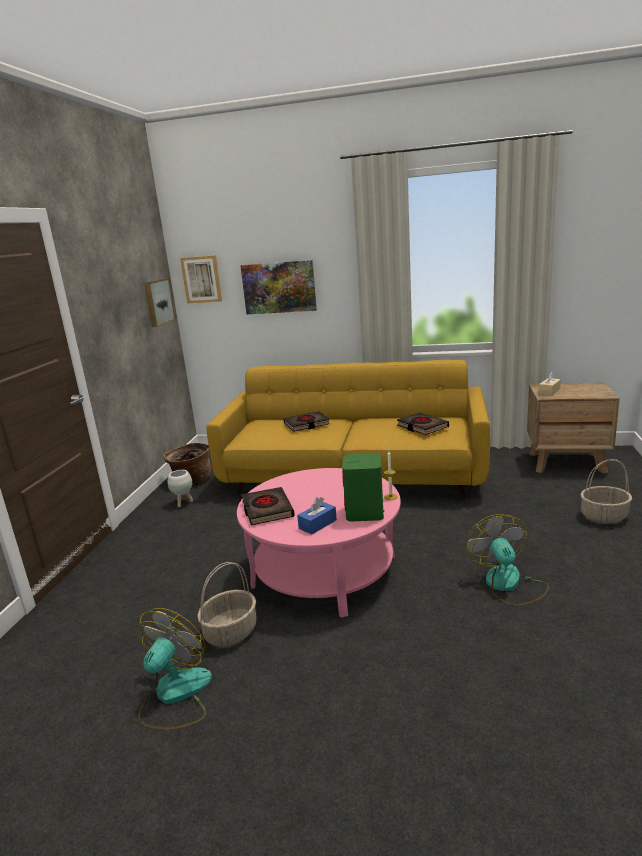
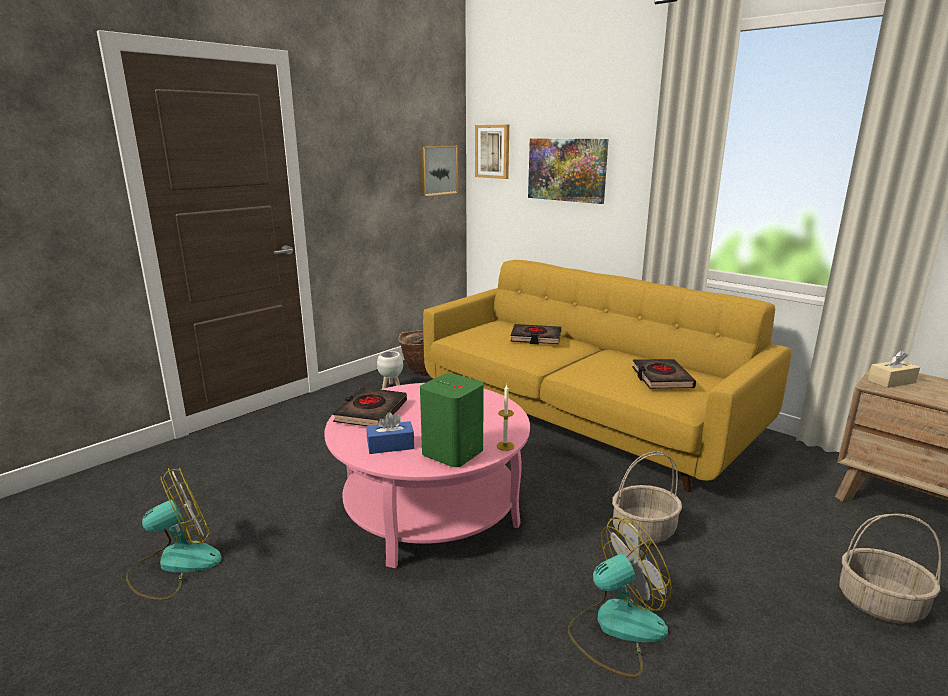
camera: 30 degrees right, 0 degrees up
basket [197,562,257,646] -> basket moved to [612,451,682,544]
fan [466,514,549,606] -> fan turned 45 degrees clockwise [568,517,672,677]

